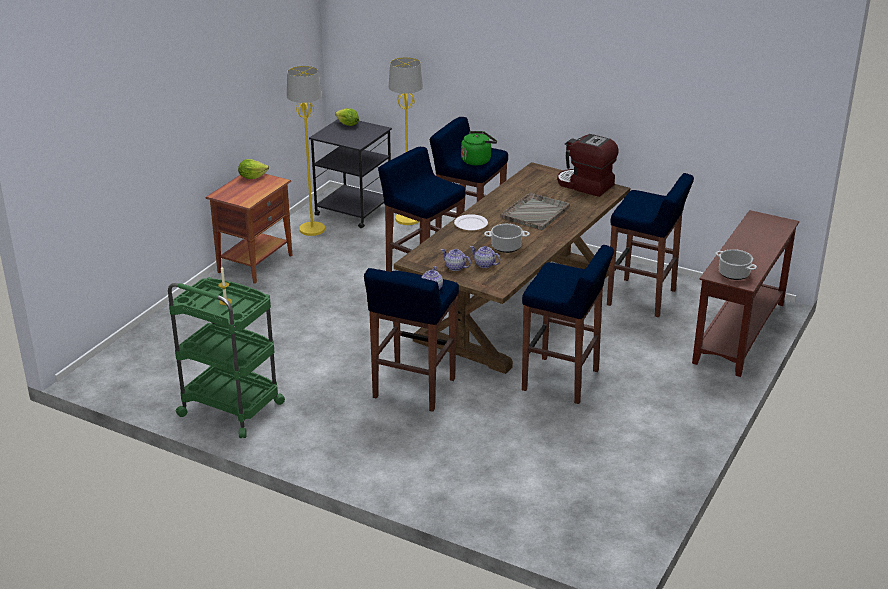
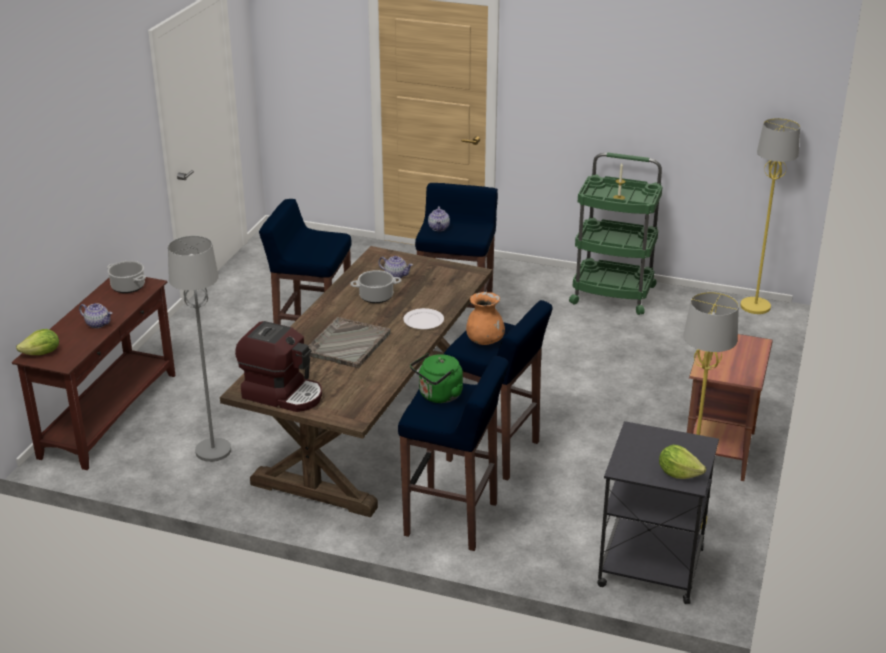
camera: 170 degrees right, 0 degrees up
lettuce [238,159,269,179] -> lettuce moved to [16,329,59,355]
yellow floor lamp [389,57,423,225] -> yellow floor lamp moved to [740,118,800,314]
teapot [441,249,471,271] -> teapot moved to [79,303,112,328]
blue stool [607,173,694,317] -> grey floor lamp [168,236,231,462]
none -> orange vase [466,292,505,345]

